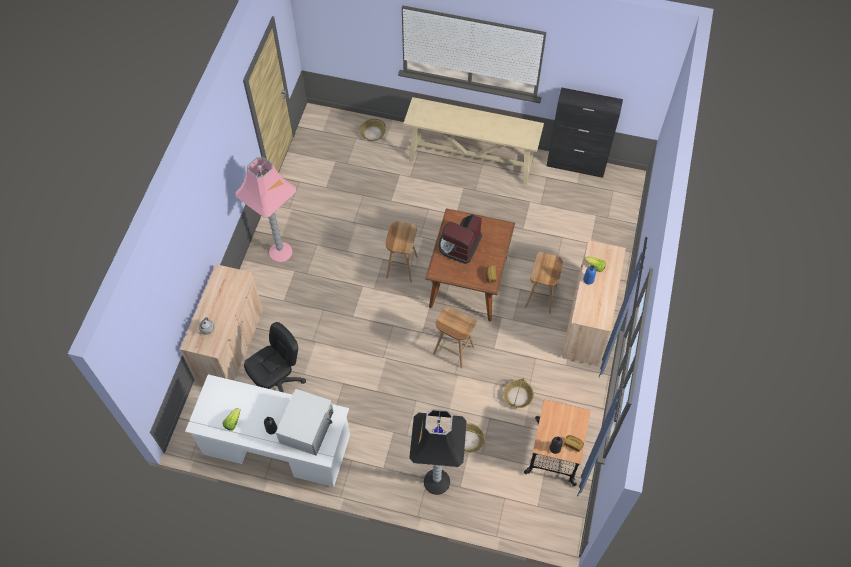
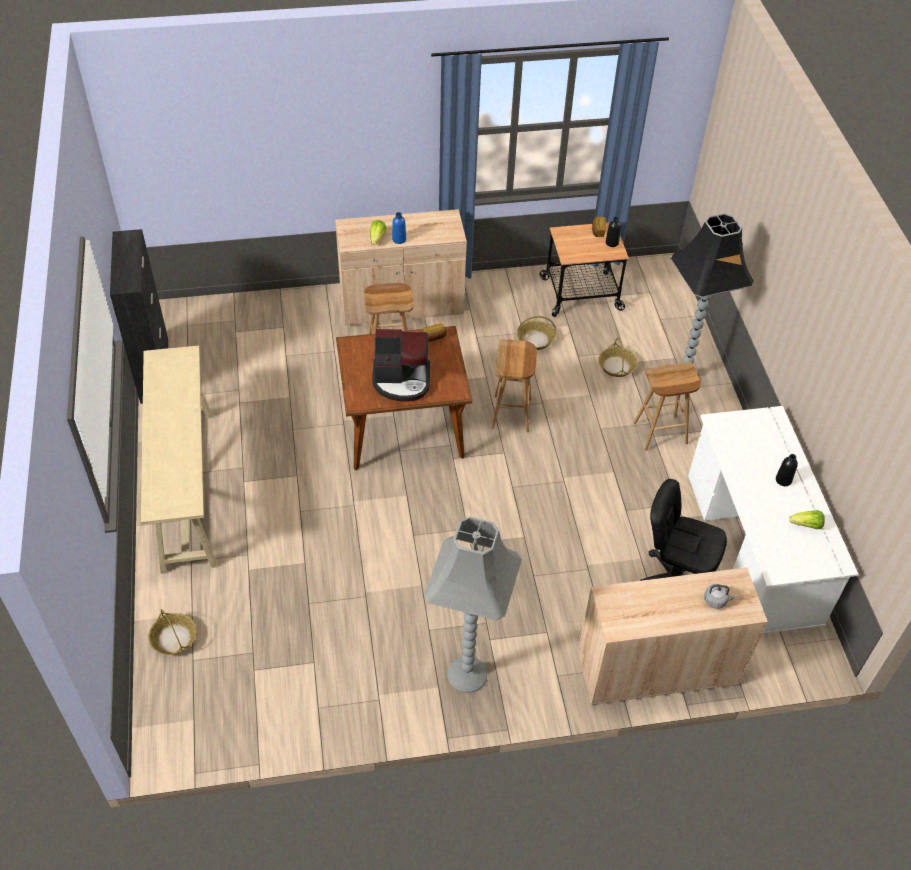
camera: 115 degrees left, 10 degrees down
pink floor lamp [236,157,296,262] -> grey floor lamp [424,517,522,693]
white microwave [276,389,334,456] -> none
brown stool [386,222,418,283] -> brown stool moved to [634,362,701,451]

